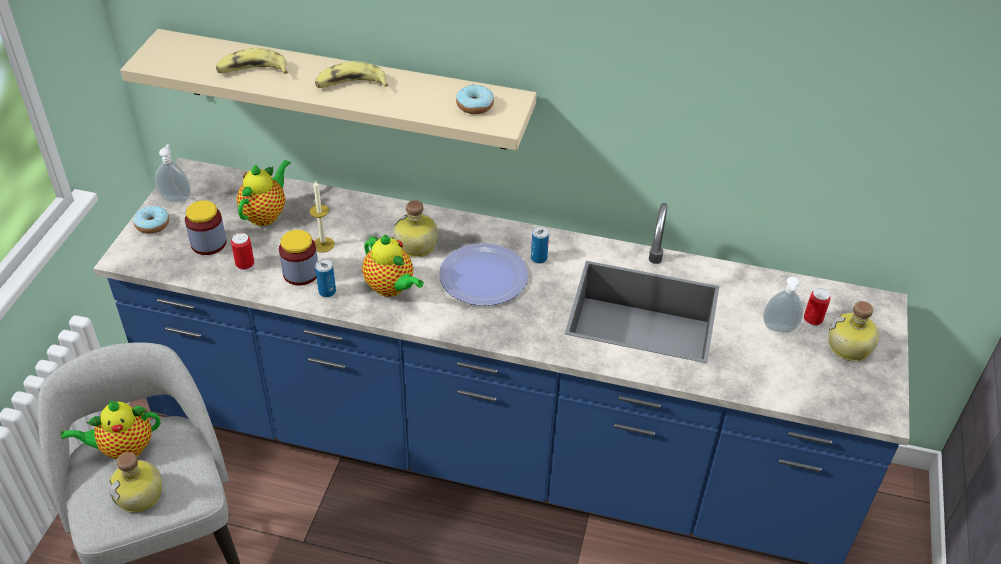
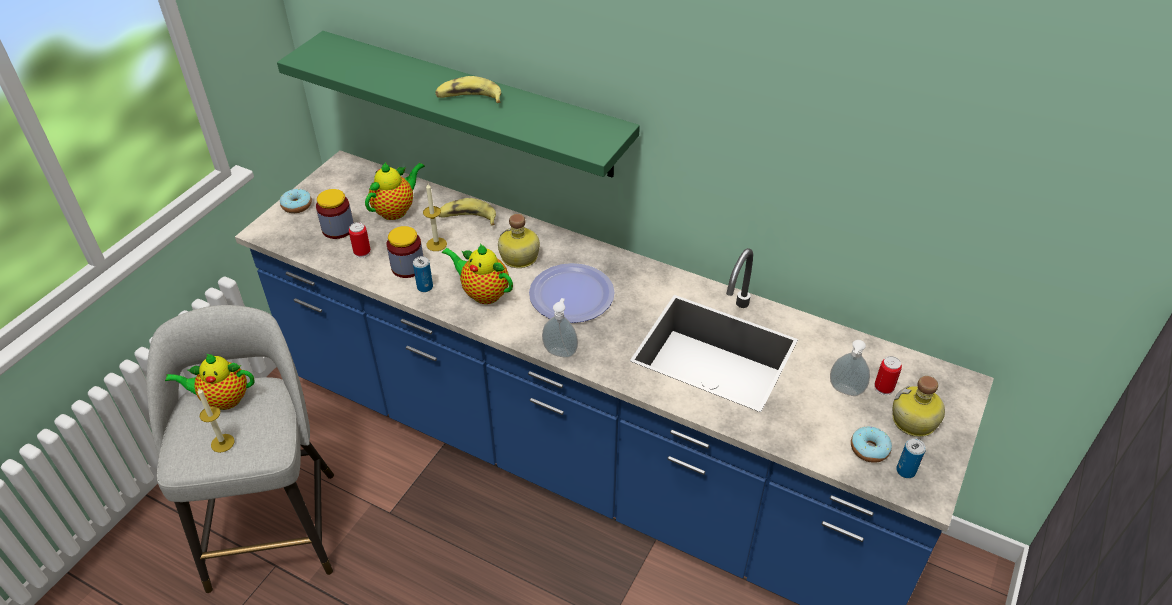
camera: 15 degrees right, 0 degrees up
bottle [107,452,162,513] -> candle [198,387,234,453]
beige shelf [120,29,537,150] -> green shelf [277,31,640,178]
soap dispenser [155,144,191,202] -> soap dispenser moved to [542,298,578,358]
banana [216,48,288,74] -> banana moved to [438,198,496,226]
teapot [362,235,424,297] -> teapot turned 150 degrees clockwise [442,244,513,304]
donut [456,84,494,114] -> donut moved to [851,426,892,463]
can [531,226,549,263] -> can moved to [896,438,926,478]

